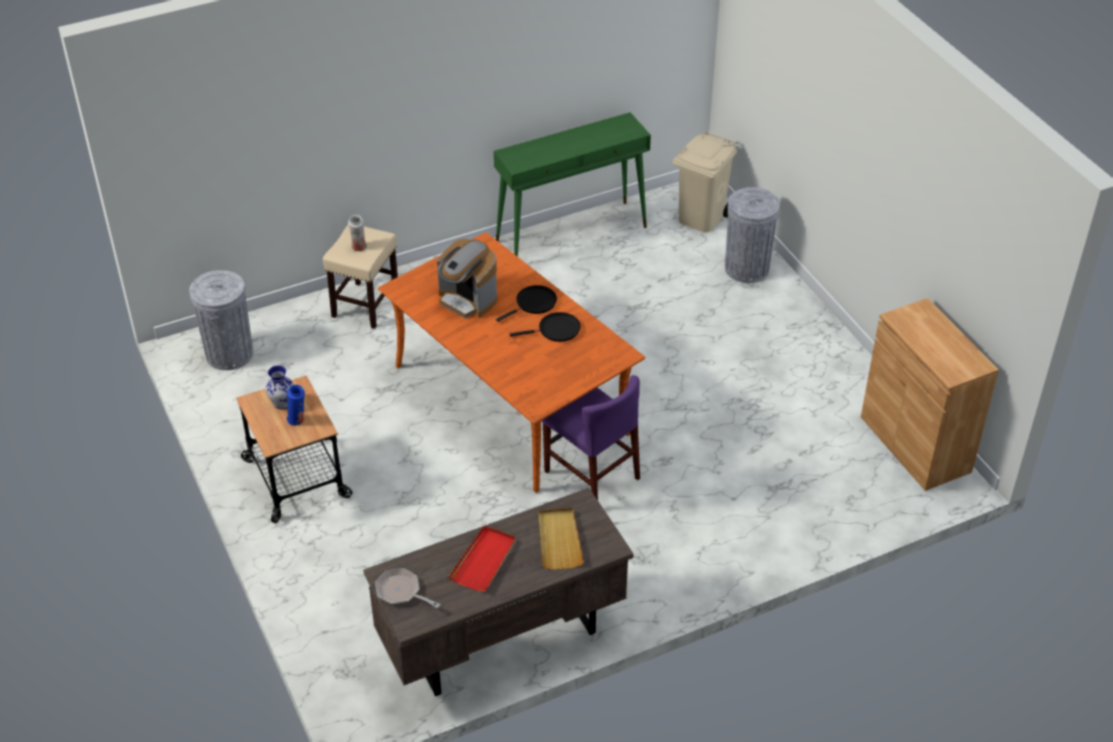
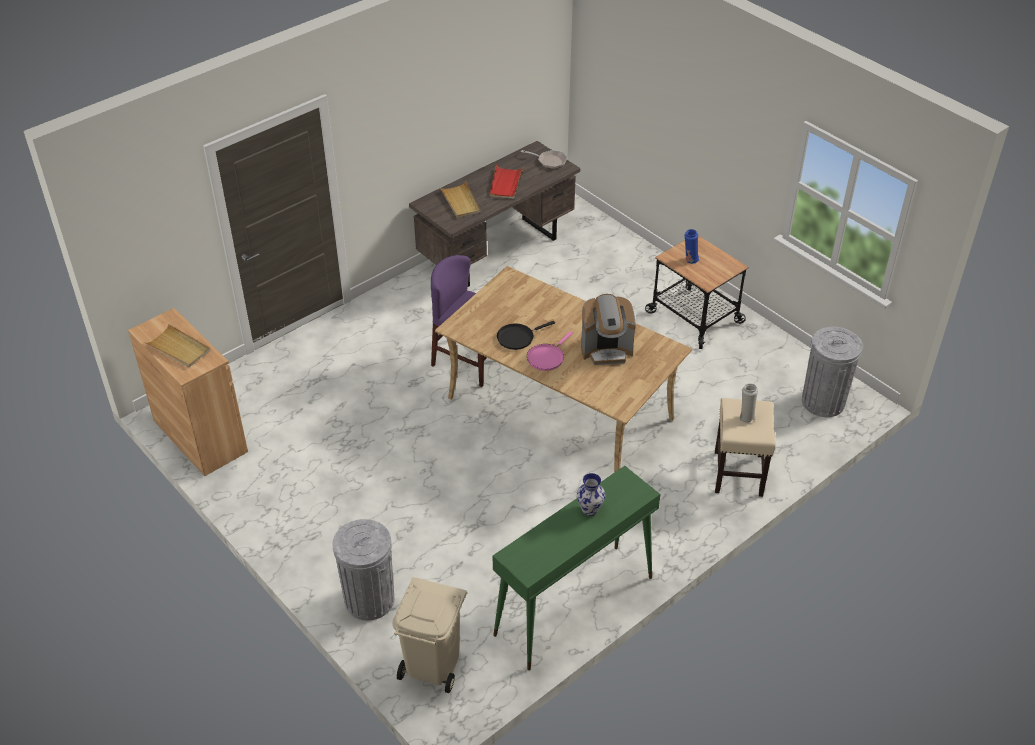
camera: 165 degrees right, 0 degrees up
vase [265,366,294,409] -> vase moved to [577,473,605,516]
orange dining table [378,232,645,493] -> beige dining table [435,266,692,473]
coffee machine [437,239,498,319] -> coffee machine turned 150 degrees clockwise [581,294,636,365]
black frying pan [496,285,557,322] -> pink frying pan [527,331,573,371]
none -> beige tray [144,324,210,367]

